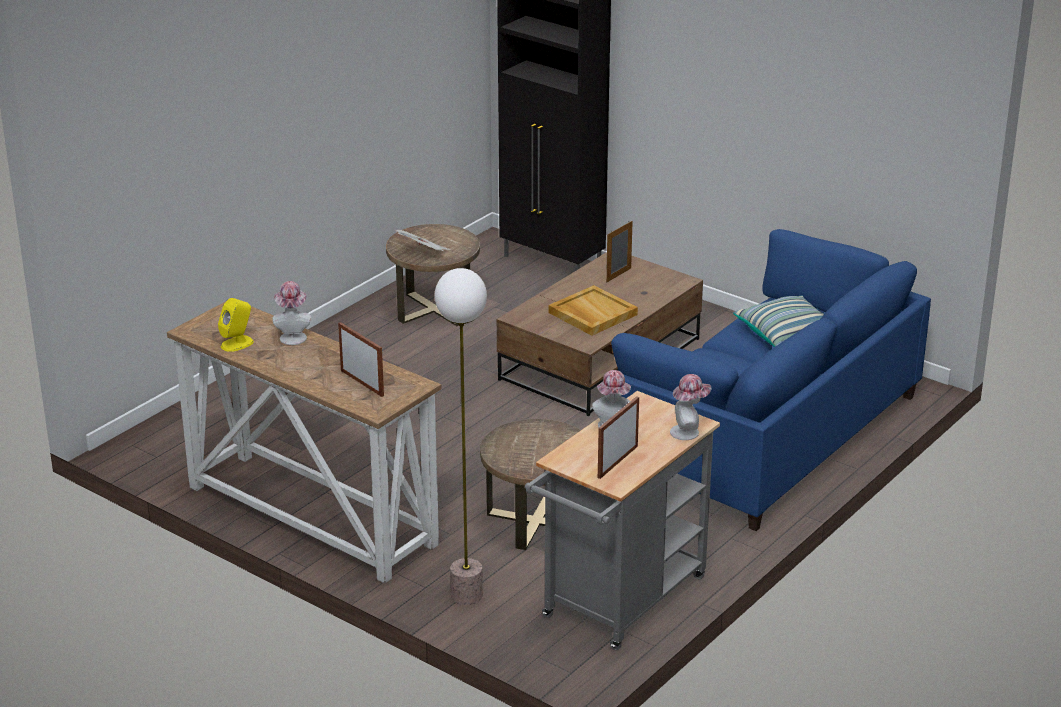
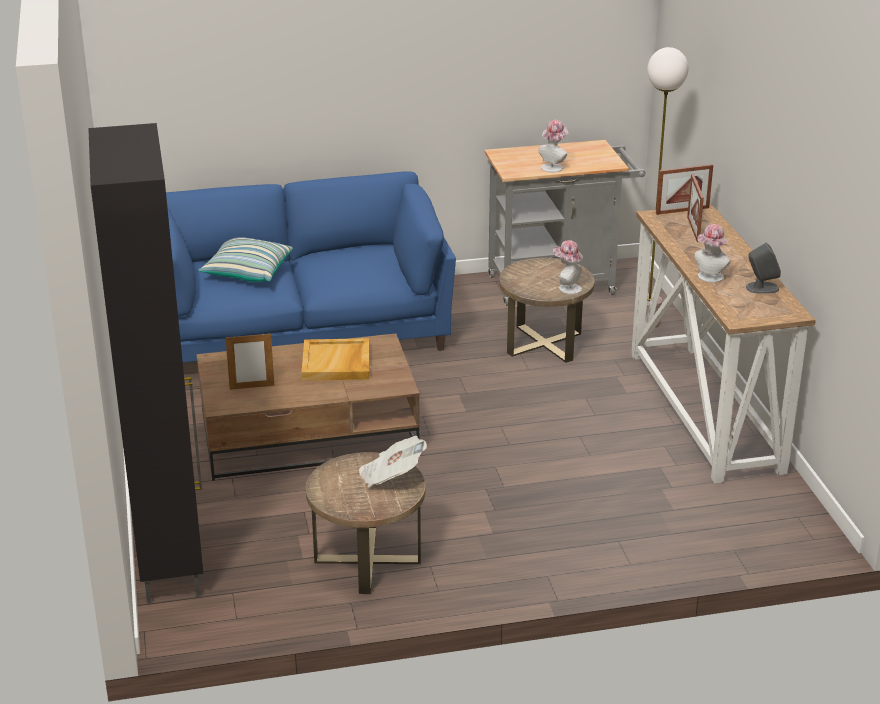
camera: 140 degrees left, 0 degrees up
yellow speaker [218,298,254,352] -> grey speaker [746,243,781,294]
picture frame [598,396,639,479] -> picture frame moved to [656,164,713,215]
hat [670,374,712,440] -> hat moved to [553,240,583,294]

